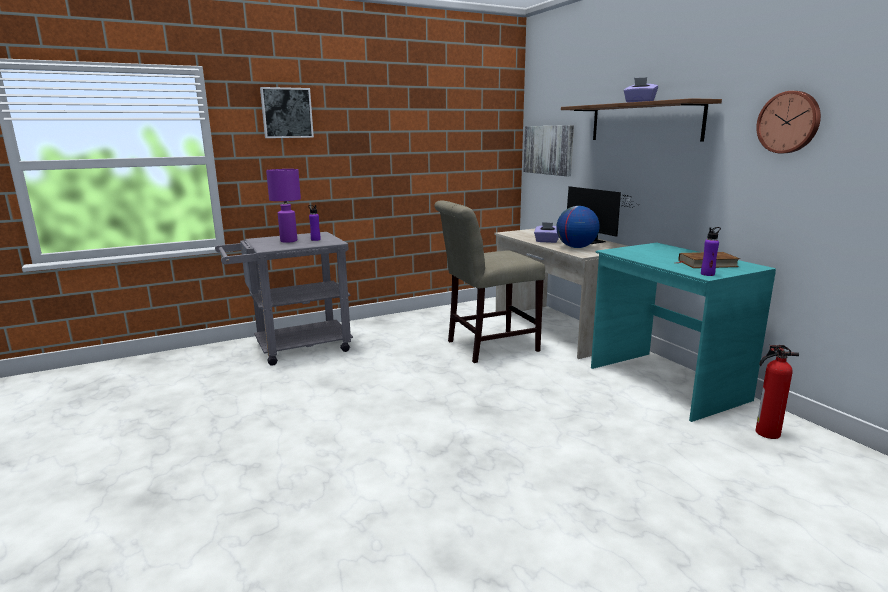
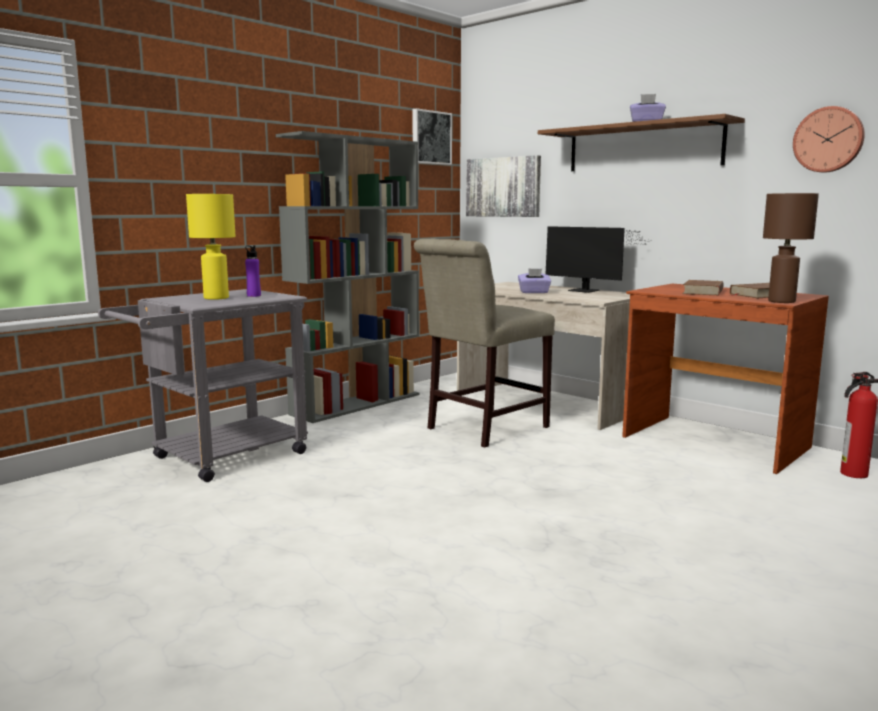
camera: 20 degrees left, 5 degrees down
picture [260,87,314,138] -> picture moved to [412,108,452,165]
purple table lamp [266,169,301,243] -> yellow table lamp [186,194,236,300]
globe [556,206,600,248] -> none
turquoise desk [591,243,776,422] -> brown desk [622,284,829,474]
purple bottle [701,227,721,276] -> brown table lamp [763,193,819,303]
none -> grey bookcase [276,131,419,423]
none -> brown book [682,280,724,296]

